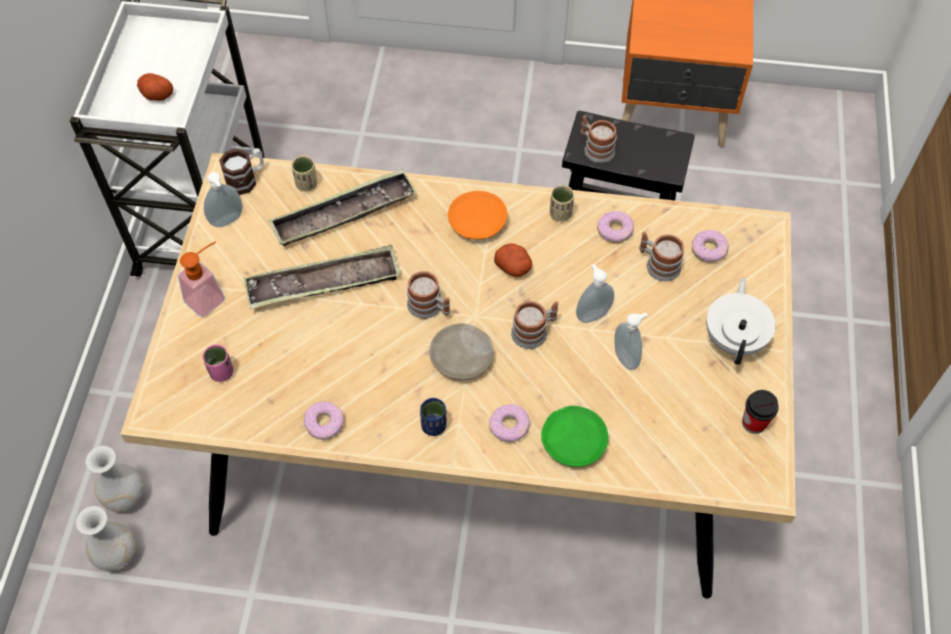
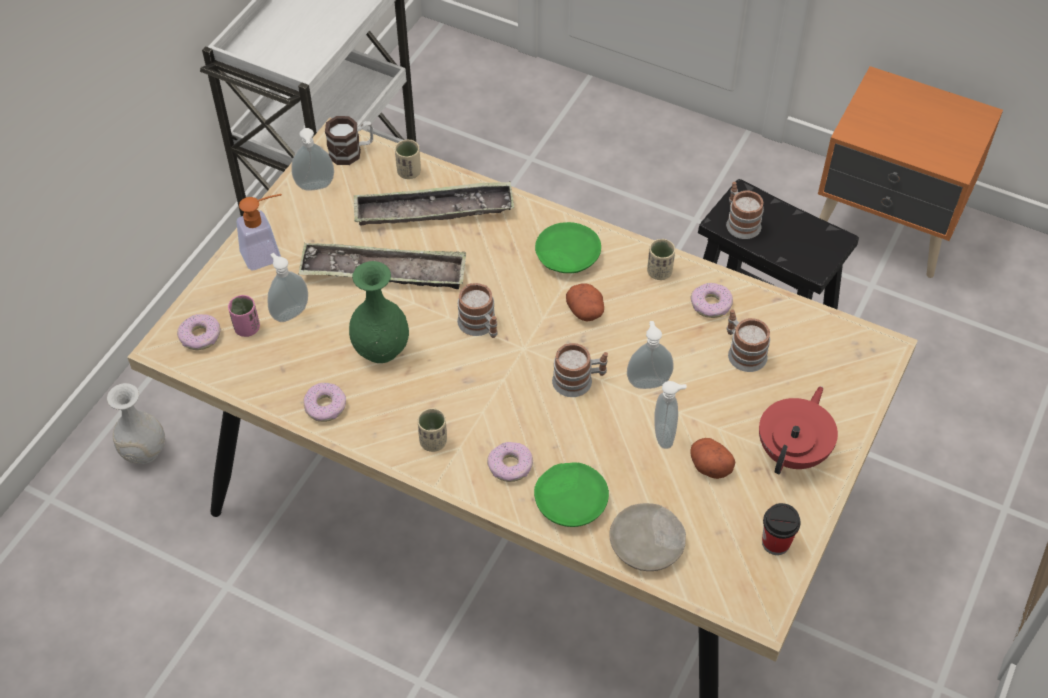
camera: 20 degrees right, 5 degrees down
white vase [76,506,137,572] -> none
potato [137,73,173,101] -> potato moved to [690,438,735,479]
blue cup [420,398,446,436] -> beige cup [418,408,447,452]
beige plate [429,323,494,380] -> beige plate moved to [609,503,686,571]
orange plate [448,191,507,239] -> green plate [535,222,601,273]
donut [692,230,729,263] -> donut moved to [177,314,221,350]
white teapot [706,278,776,365] -> red teapot [759,386,838,474]
none -> soap dispenser [267,253,308,322]
none -> green vase [349,261,409,363]

